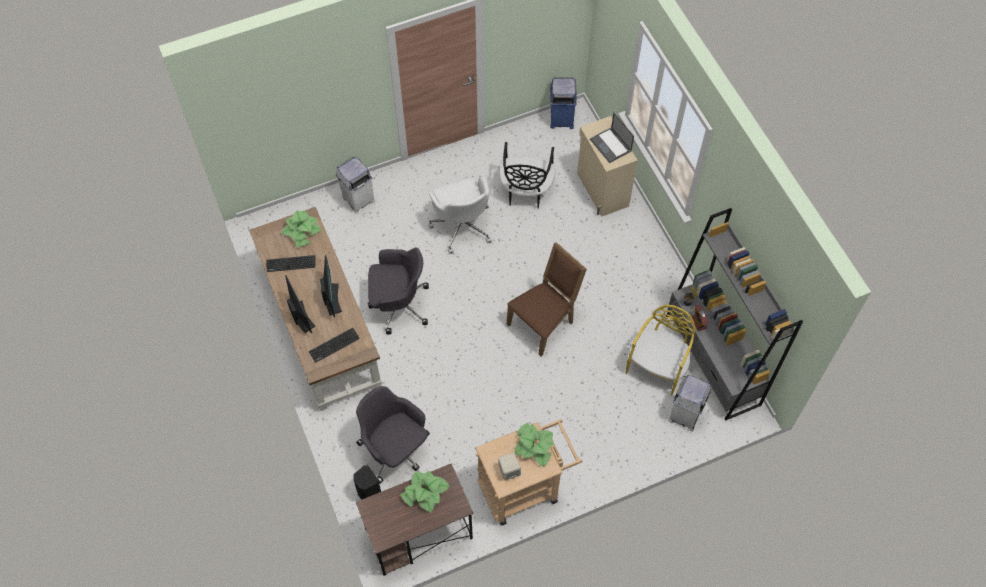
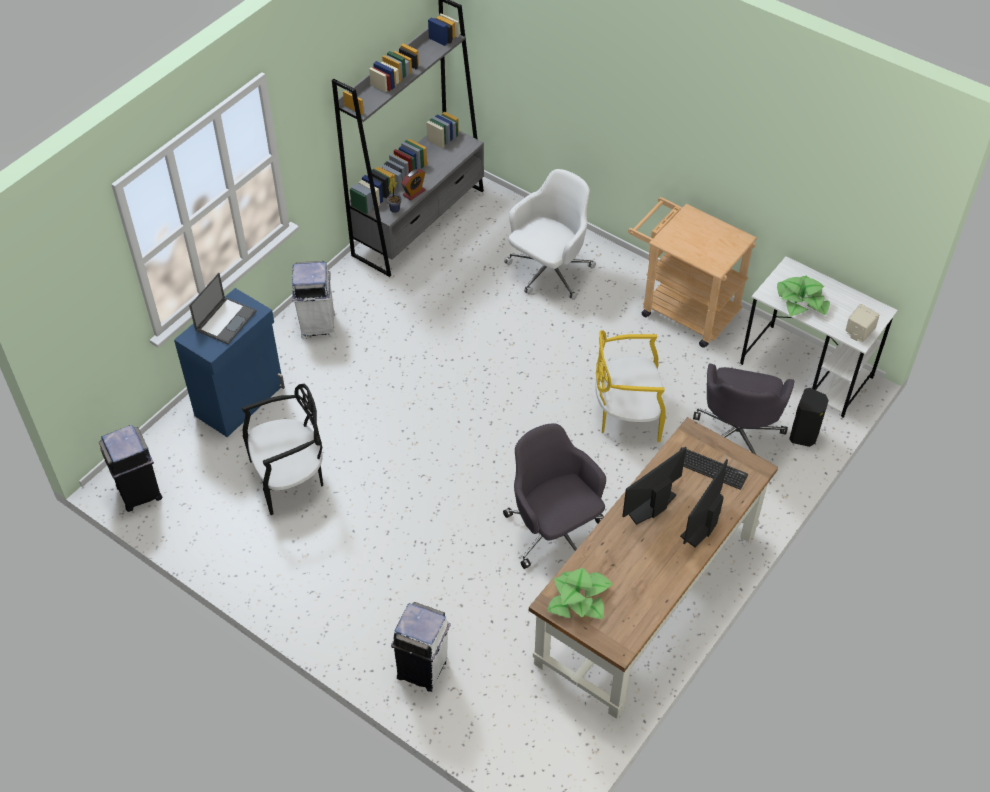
camera: 120 degrees left, 10 degrees down
keyboard [266,255,316,272] -> none
brown desk [356,463,473,576] -> white desk [740,256,898,418]
white office chair [428,176,492,254] -> white office chair moved to [504,169,596,300]
beige speaker [498,453,521,480] -> beige speaker moved to [846,304,879,342]
brown chair [506,242,587,356] -> none
potted plant [514,423,555,467] -> none
blue trash can [550,77,577,129] -> black trash can [99,425,162,512]
beige cabinet [577,116,638,217] -> blue cabinet [174,288,285,437]
yellow chair [625,305,695,396] -> yellow chair moved to [595,330,666,442]
white trash can [668,375,711,431] -> white trash can moved to [292,261,335,339]

